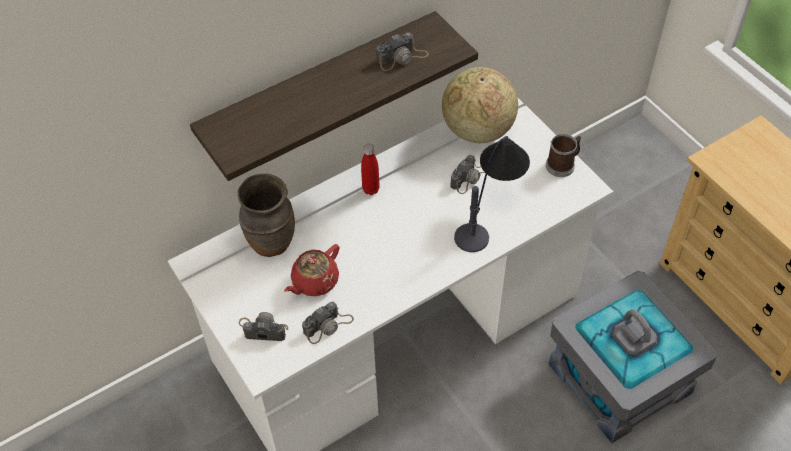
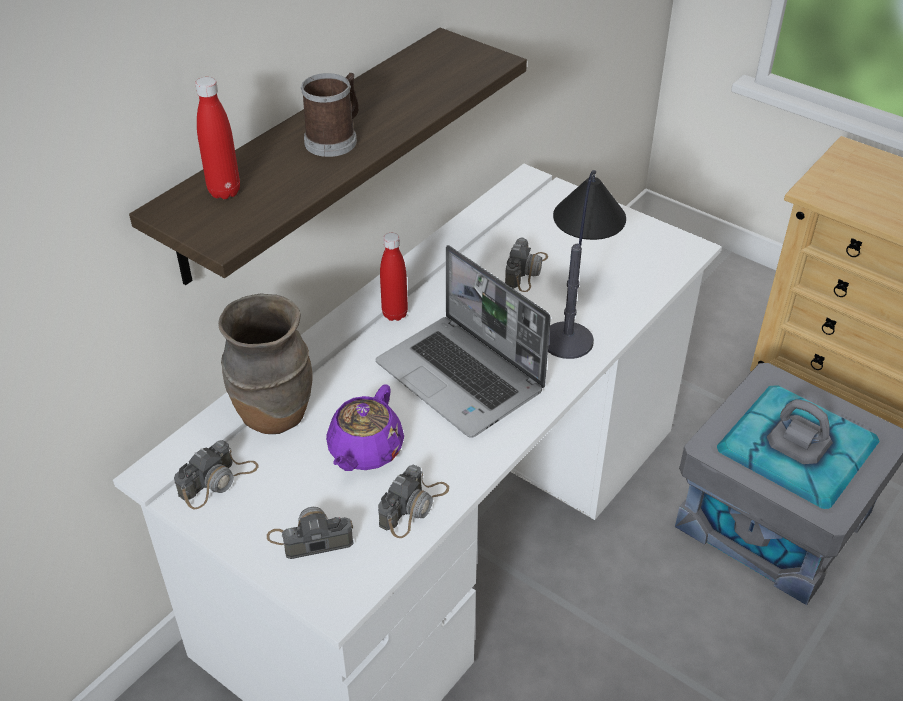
camera: 20 degrees left, 10 degrees down
red teapot [284,244,339,296] -> purple teapot [326,384,404,471]
camera [376,32,429,71] -> camera moved to [174,440,259,509]
globe [442,67,518,143] -> none
mug [546,134,581,177] -> mug moved to [301,73,359,157]
none -> red bottle [195,77,240,199]
none -> laptop [376,245,551,438]

